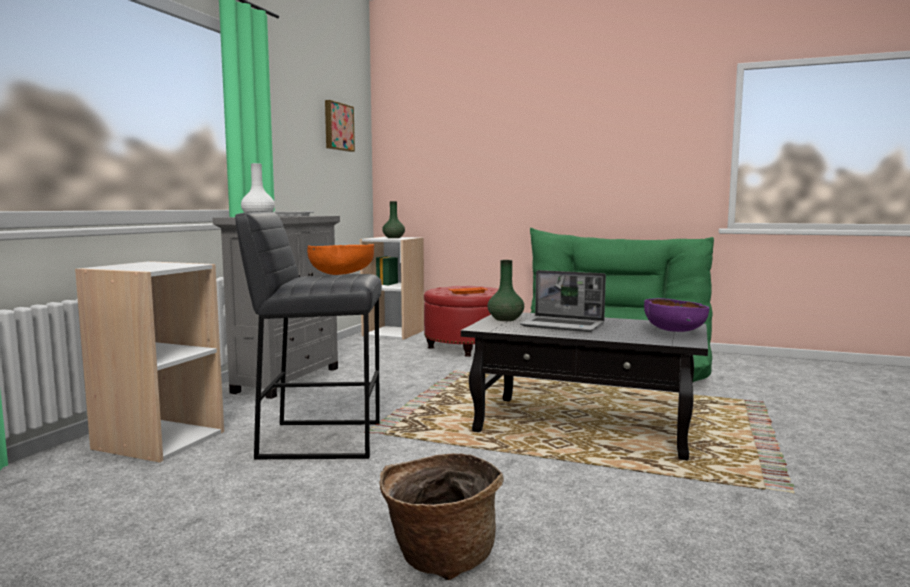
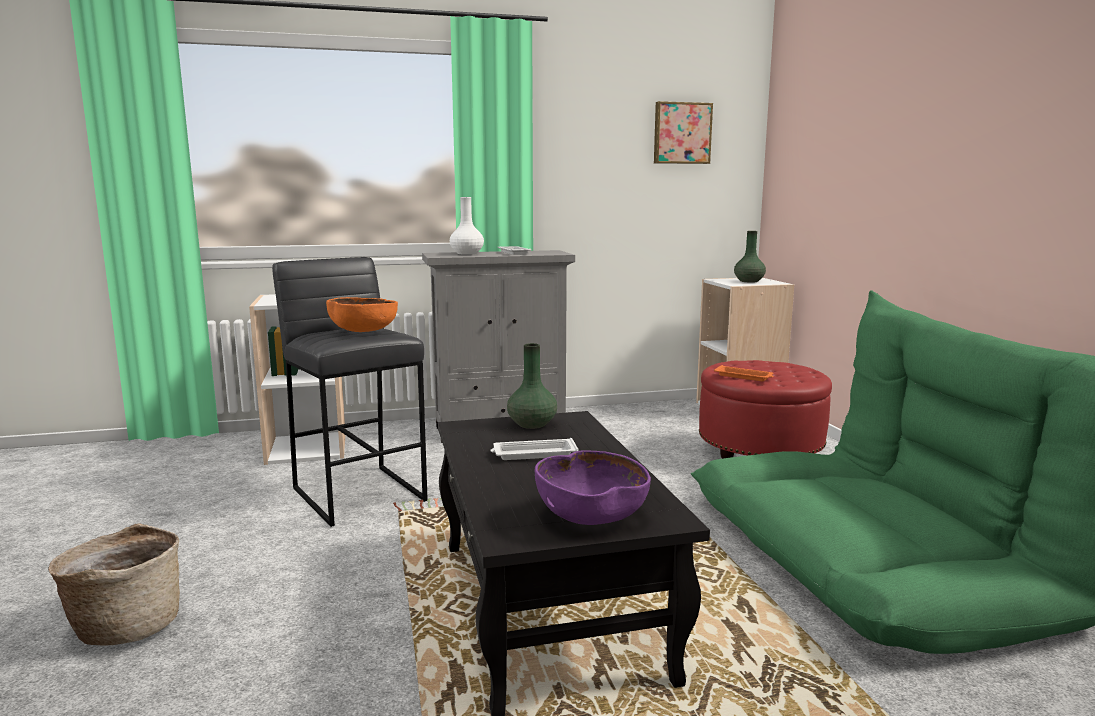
camera: 55 degrees right, 5 degrees up
laptop [520,270,606,332] -> white tray [490,438,578,460]

